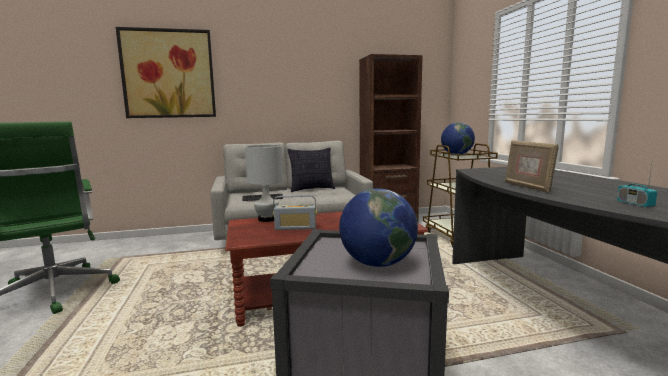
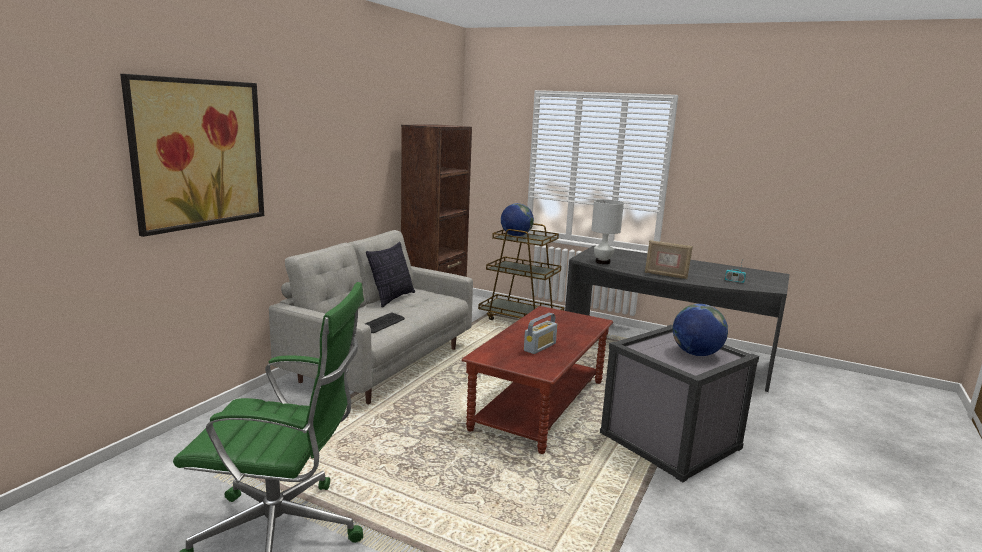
camera: 50 degrees left, 5 degrees up
white table lamp [245,145,283,222] -> white table lamp moved to [591,200,624,264]

